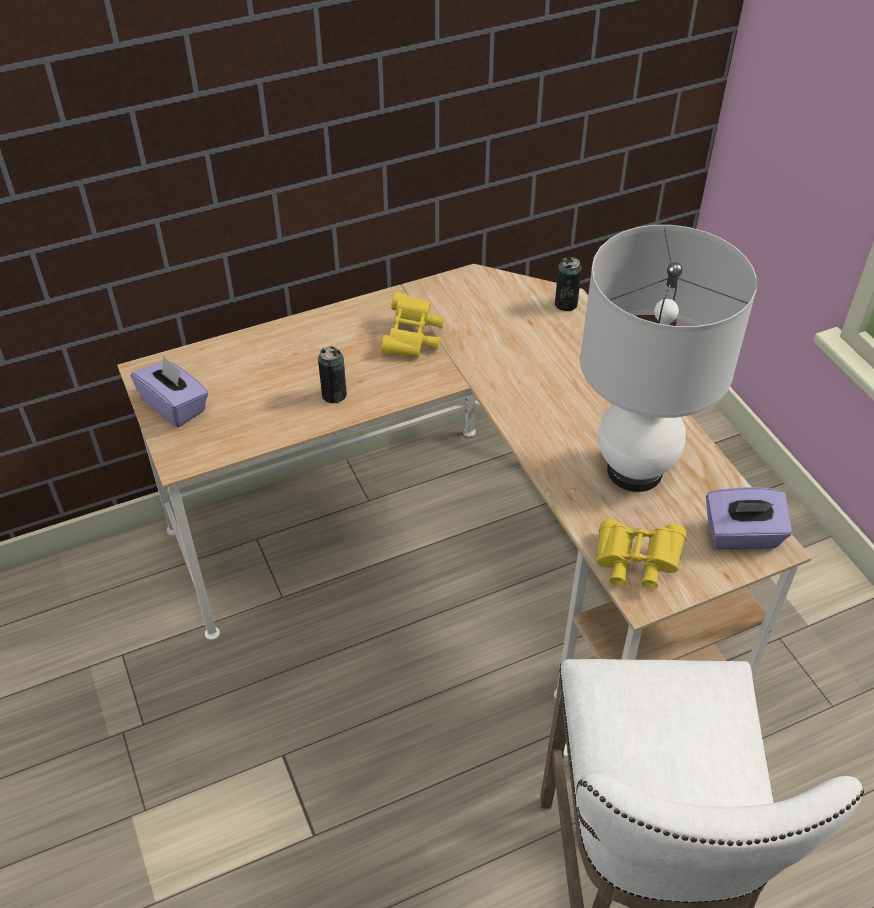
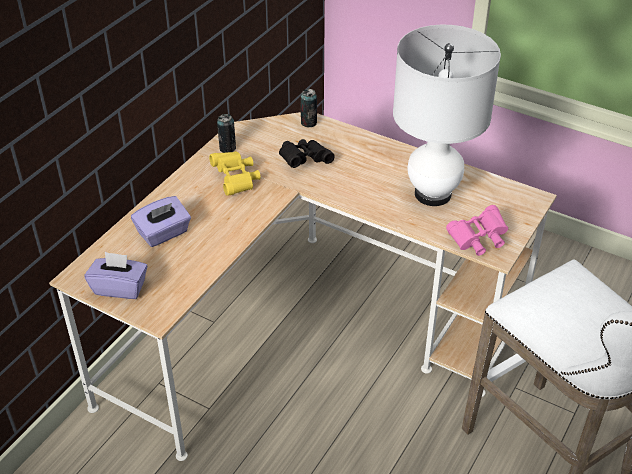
camera: 35 degrees left, 5 degrees down
can [318,346,347,403] -> can moved to [217,114,236,153]
yellow binoculars [596,519,686,589] -> pink binoculars [446,205,508,256]
purple tissue box [706,487,792,550] -> purple tissue box moved to [131,196,191,247]
none -> black binoculars [279,139,335,168]

